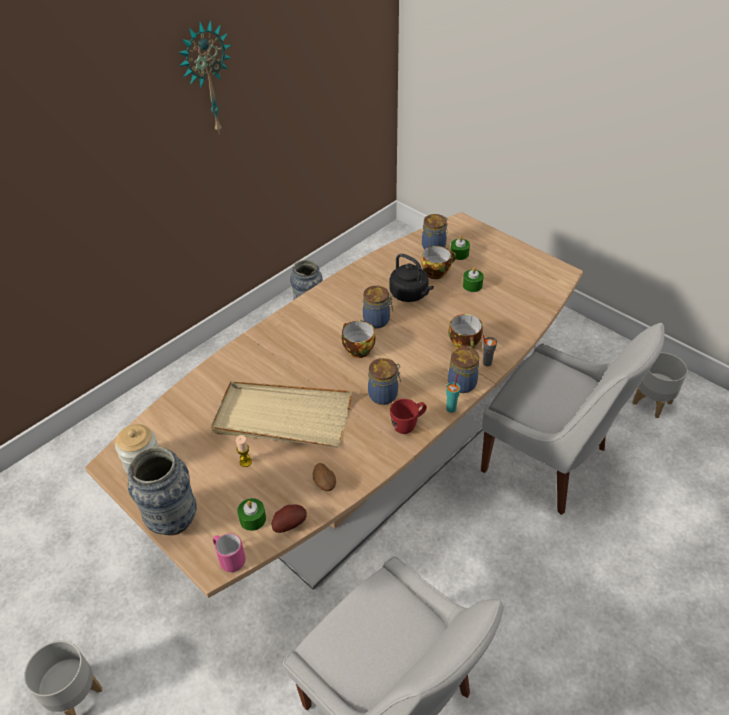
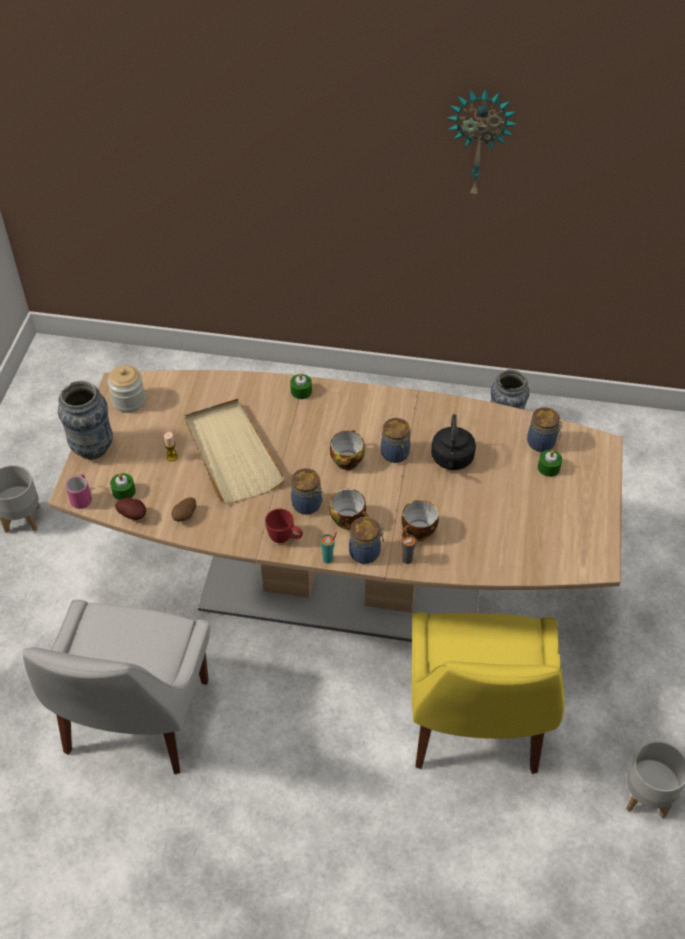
camera: 55 degrees right, 5 degrees up
cup [421,246,456,279] -> cup moved to [330,489,369,530]
green candle [463,267,484,292] -> green candle moved to [290,373,312,399]
white chair [481,323,665,515] -> yellow chair [411,612,564,774]

